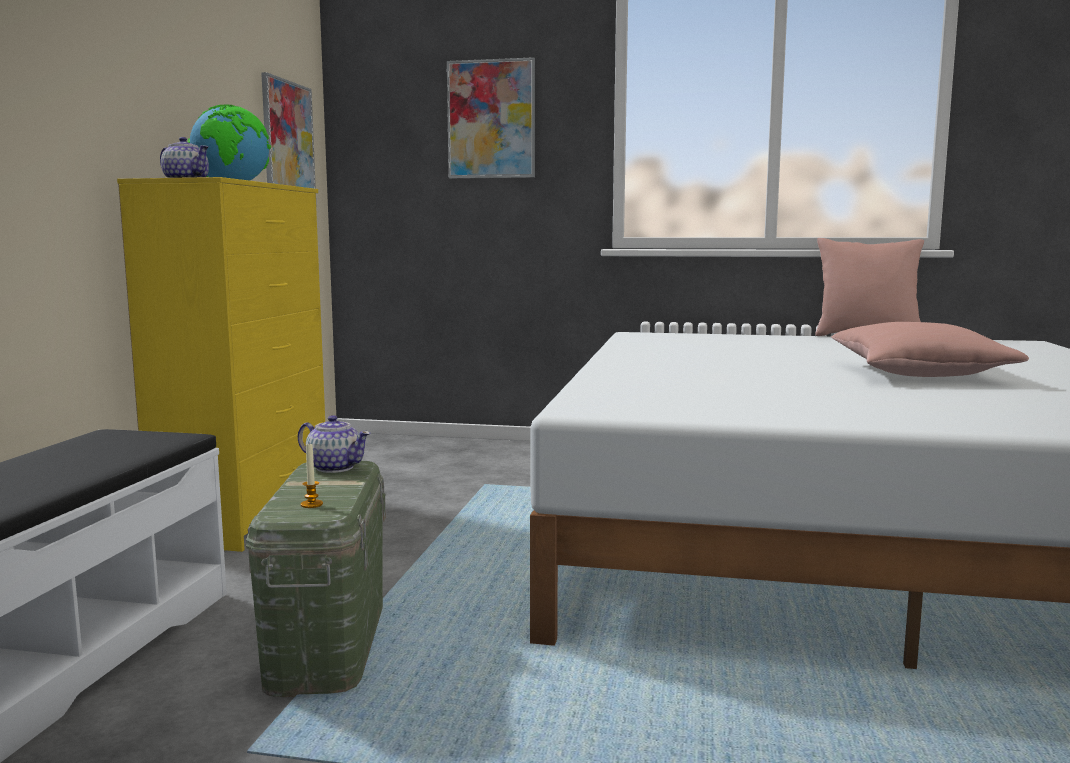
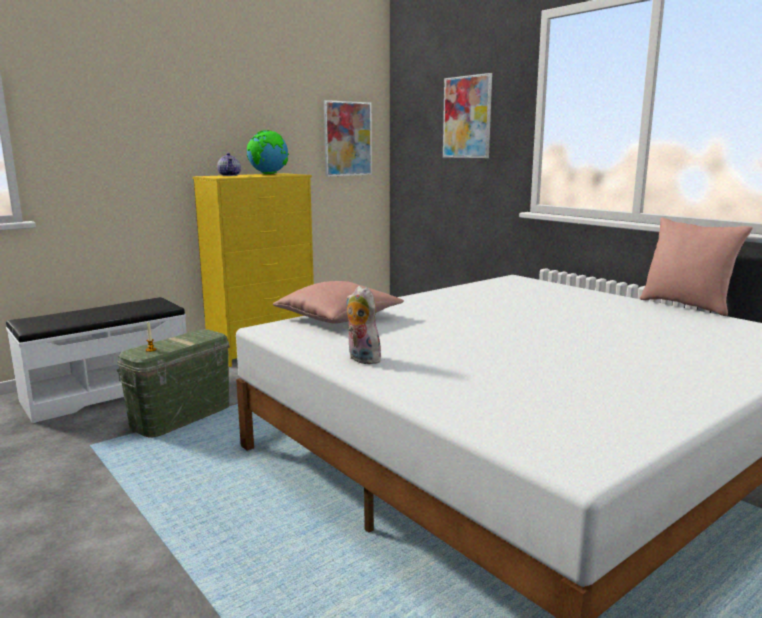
camera: 40 degrees right, 5 degrees up
teapot [298,415,371,473] -> none
pink pillow [831,322,1029,377] -> pink pillow moved to [273,281,404,324]
none -> plush toy [346,286,384,364]

